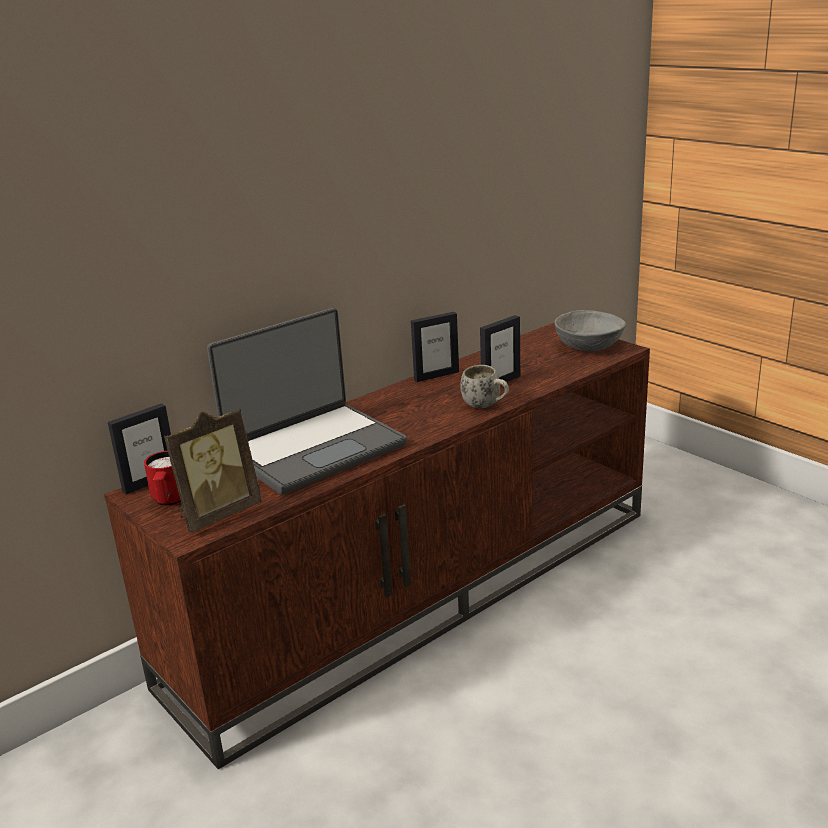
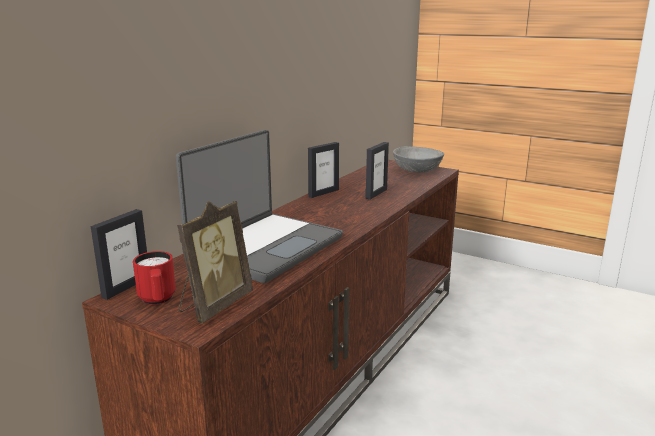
camera: 20 degrees left, 5 degrees down
white mug [461,365,509,408] -> none

